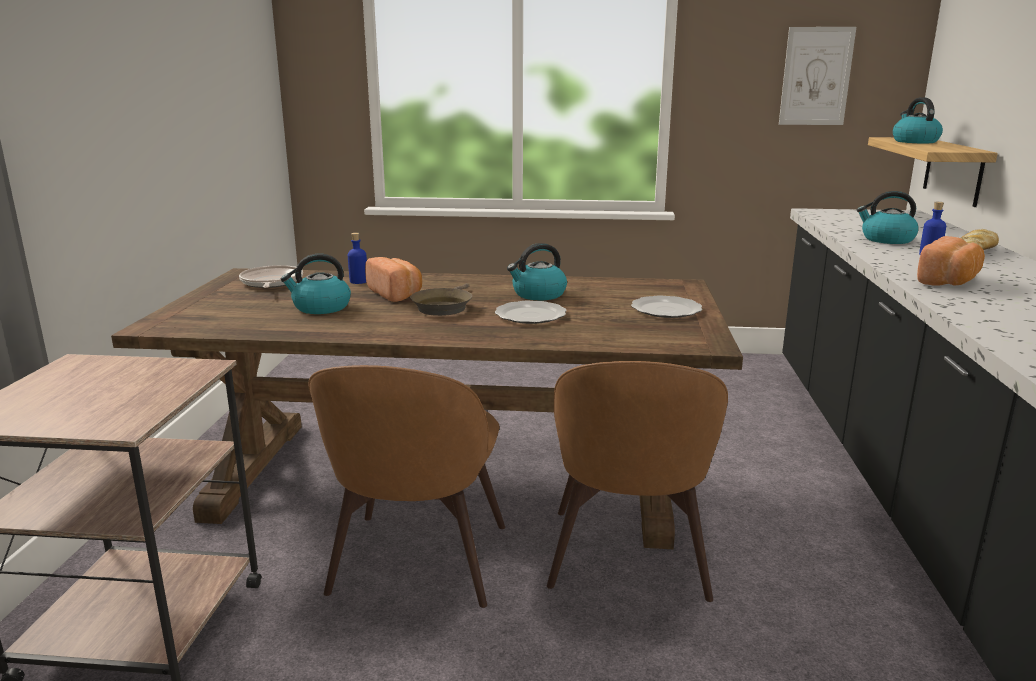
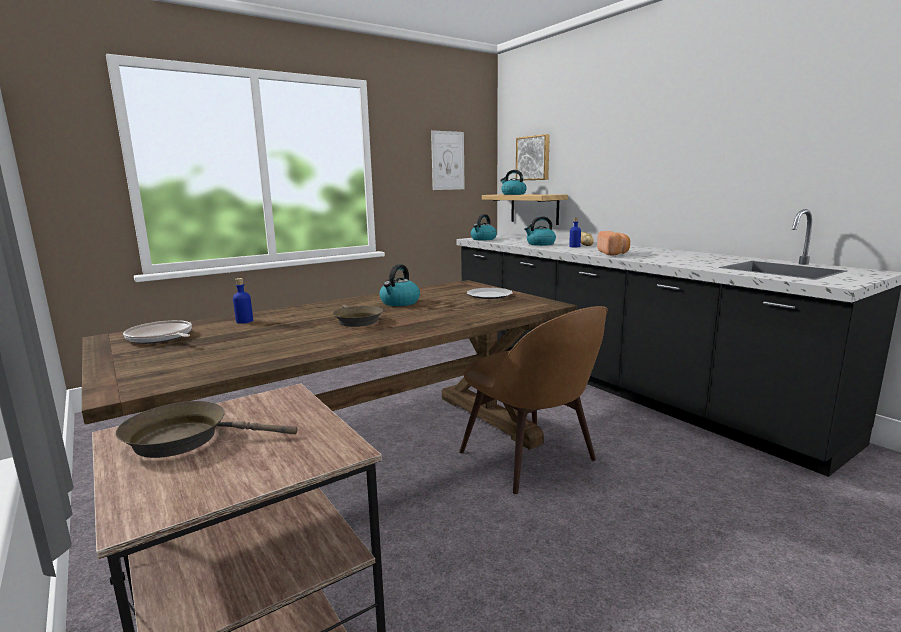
camera: 40 degrees left, 5 degrees down
kettle [280,253,351,314] -> kettle moved to [471,214,497,240]
brown chair [308,365,505,608] -> none
bread [365,257,422,302] -> none
plate [495,301,567,324] -> none
none -> brown frying pan [115,401,297,458]
none -> picture [516,134,550,180]

